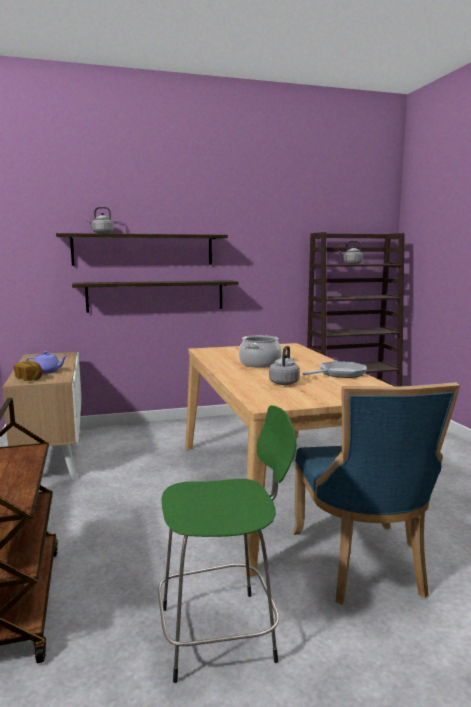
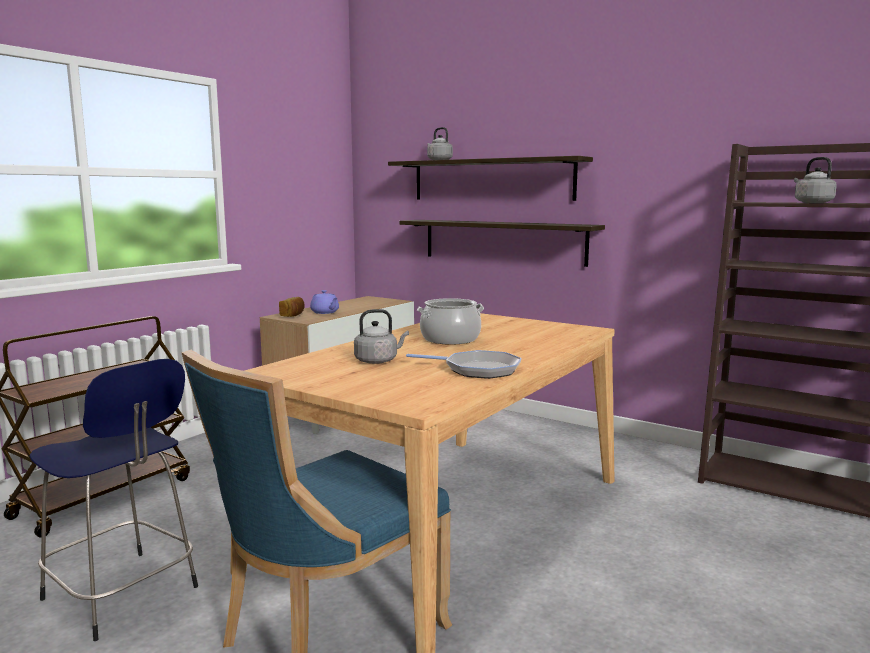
camera: 50 degrees right, 0 degrees up
green stool [158,405,297,683] -> blue stool [29,359,198,641]

